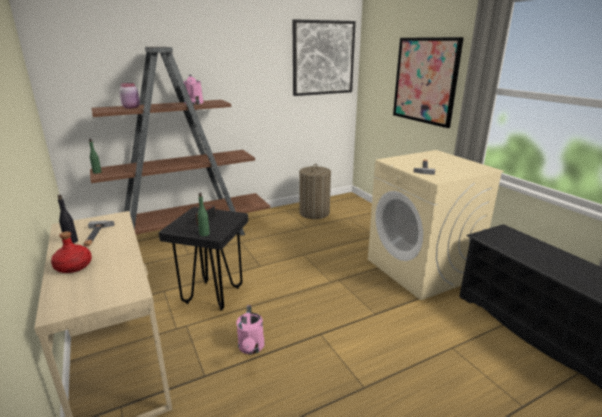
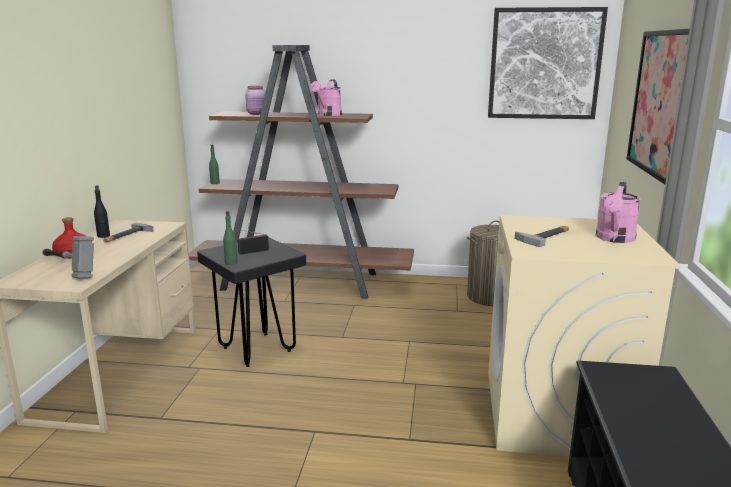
camera: 35 degrees right, 5 degrees down
pink watering can [236,305,264,354] -> pink watering can moved to [596,182,641,243]
none -> hammer [42,236,94,278]

